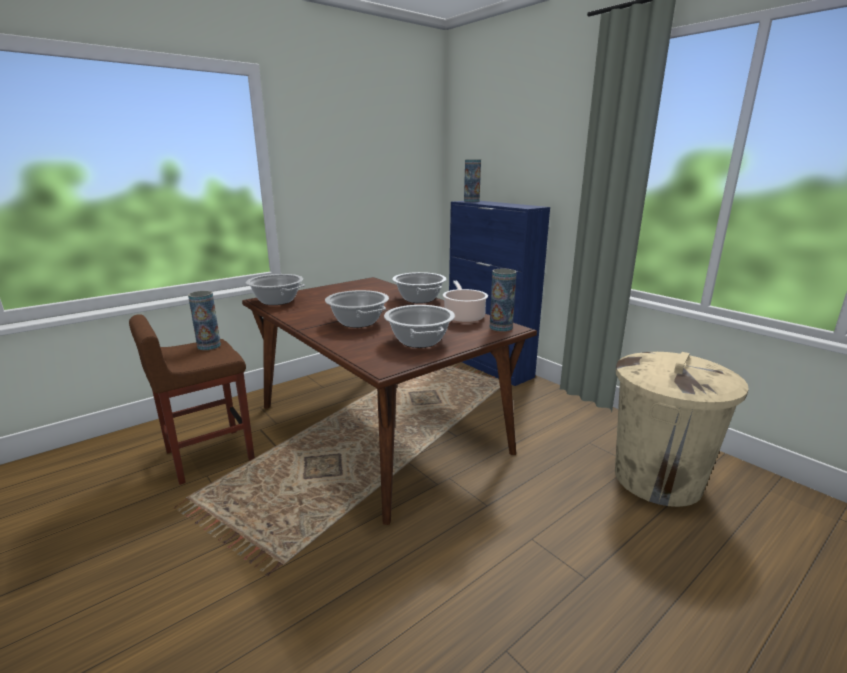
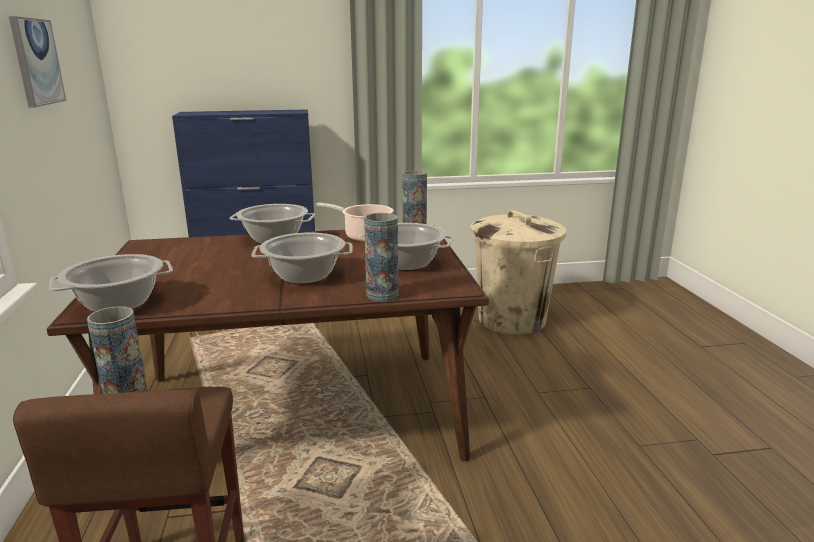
camera: 60 degrees left, 0 degrees up
vase [464,159,481,202] -> vase moved to [364,213,399,301]
none -> picture [9,16,66,107]

